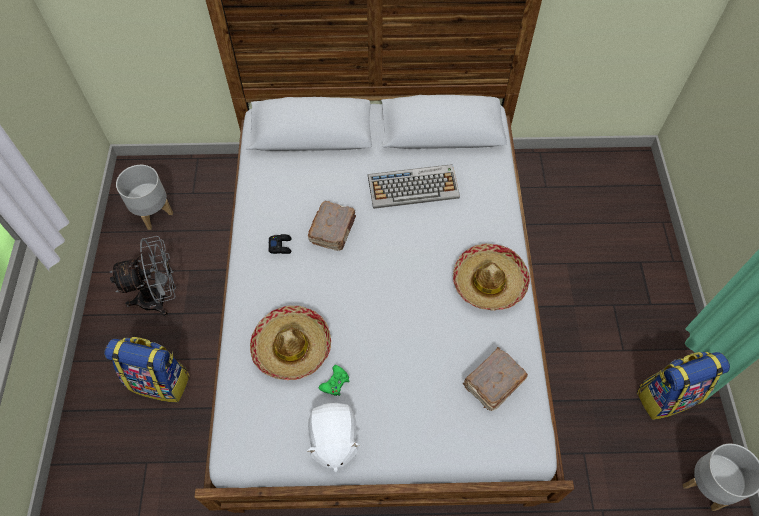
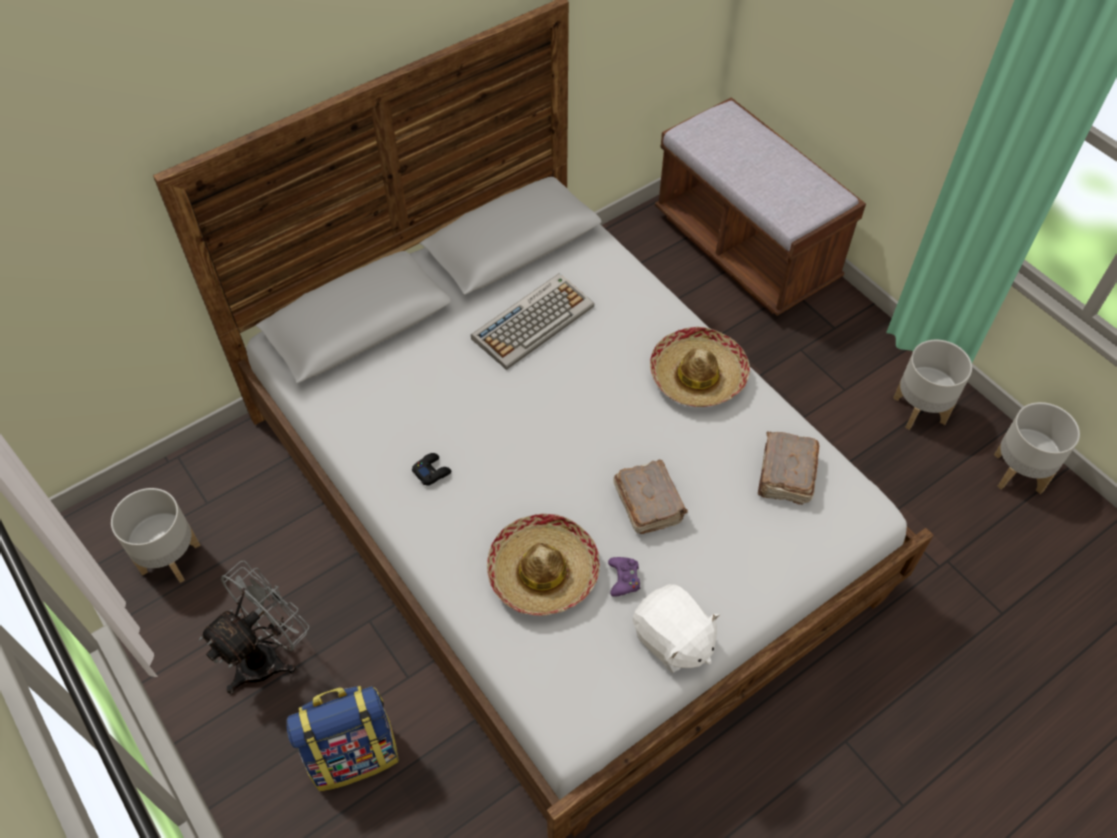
camera: 35 degrees left, 5 degrees down
brown book [308,201,356,251] -> brown book moved to [613,460,688,534]
green game controller [319,365,350,396] -> purple game controller [608,557,640,597]
backpack [637,352,730,420] -> grey planter [893,340,972,430]
none -> brown bench [655,97,866,316]

